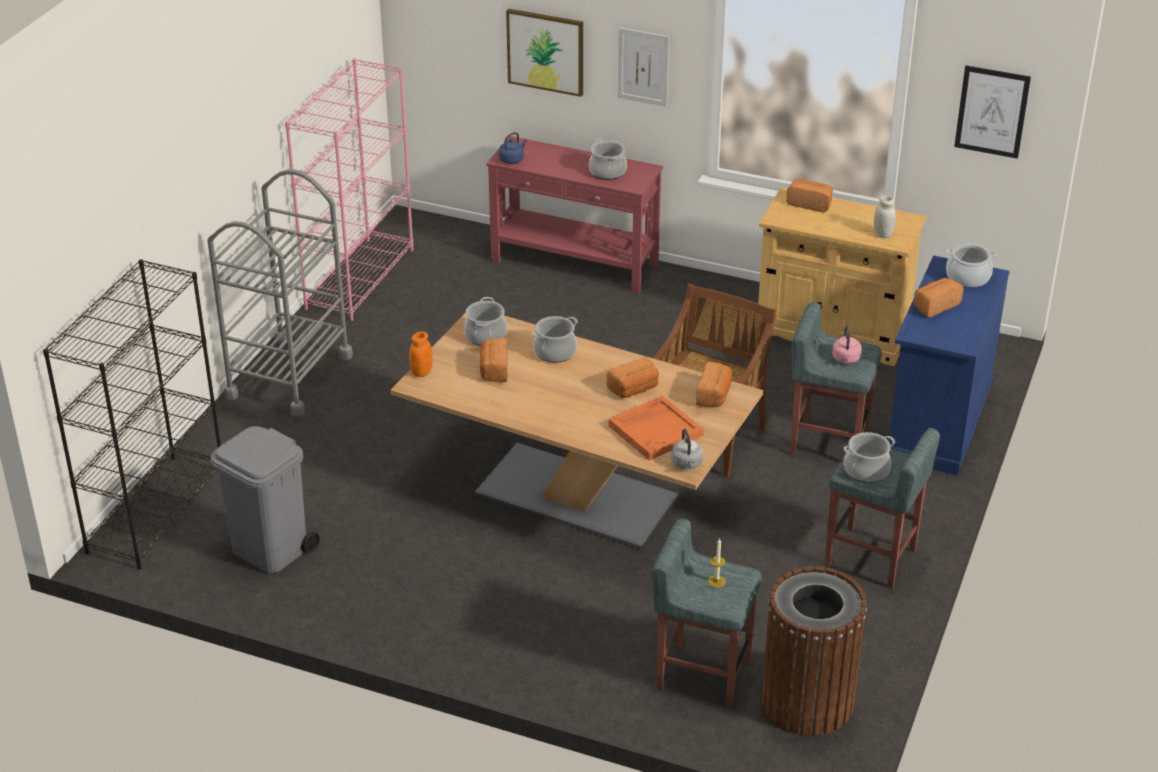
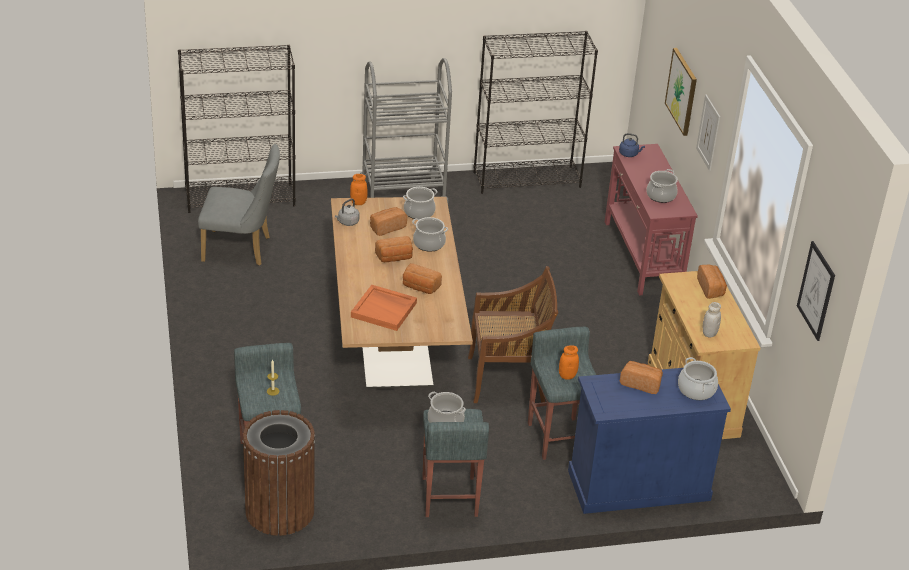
camera: 55 degrees right, 0 degrees up
grey trash can [210,426,320,573] -> grey chair [198,144,280,266]
pink bookcase [285,58,413,321] -> black bookcase [473,31,598,194]
grey kettle [671,429,703,469] -> grey kettle moved to [335,199,360,226]
bread [696,361,732,407] -> bread moved to [375,236,413,262]
pink kettle [832,326,862,364] -> orange jar [559,345,579,380]

